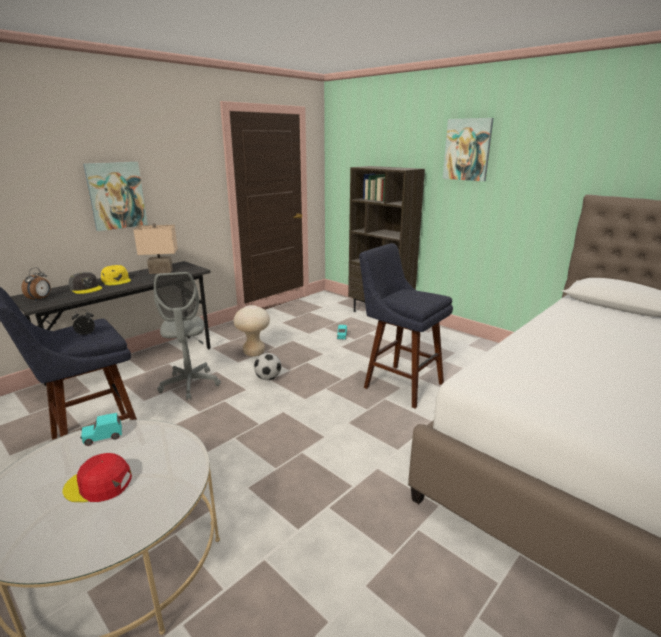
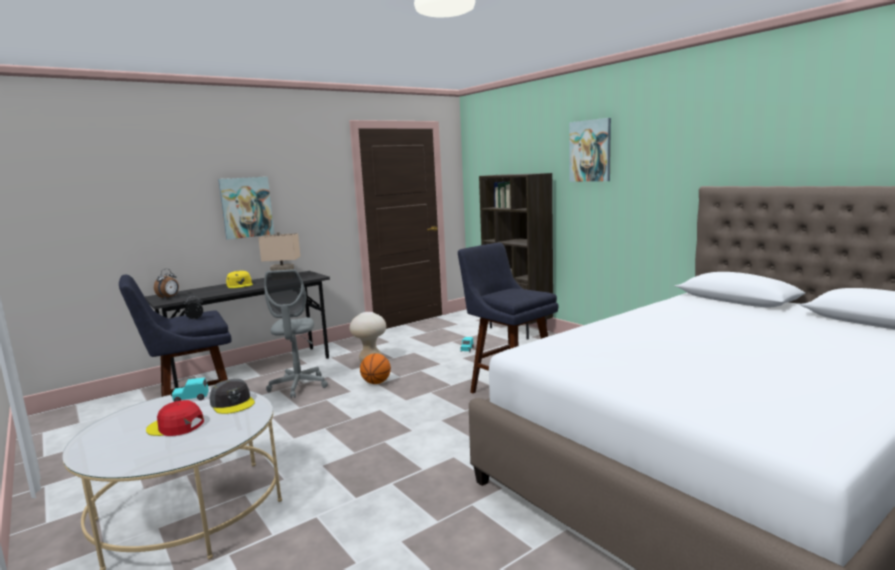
camera: 10 degrees right, 10 degrees down
grey cap [69,272,102,294] -> grey cap moved to [209,379,255,414]
football [254,353,281,380] -> basketball [360,353,391,384]

